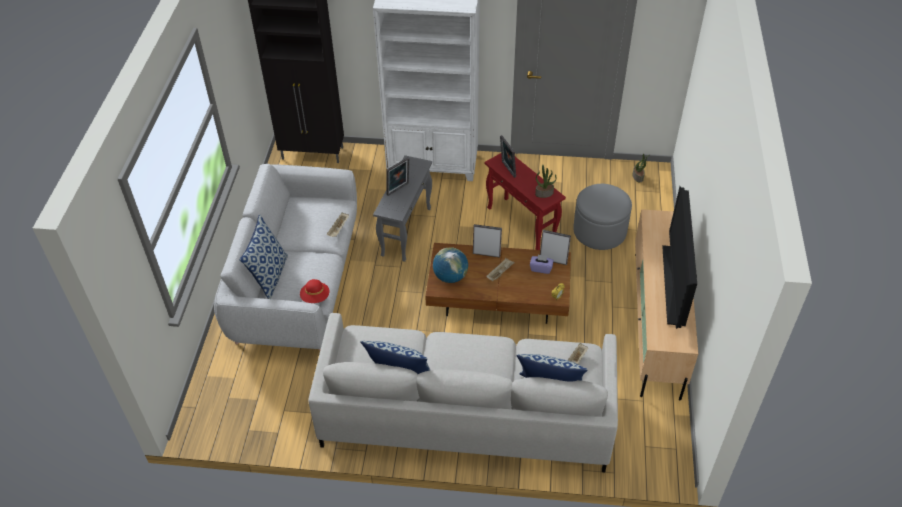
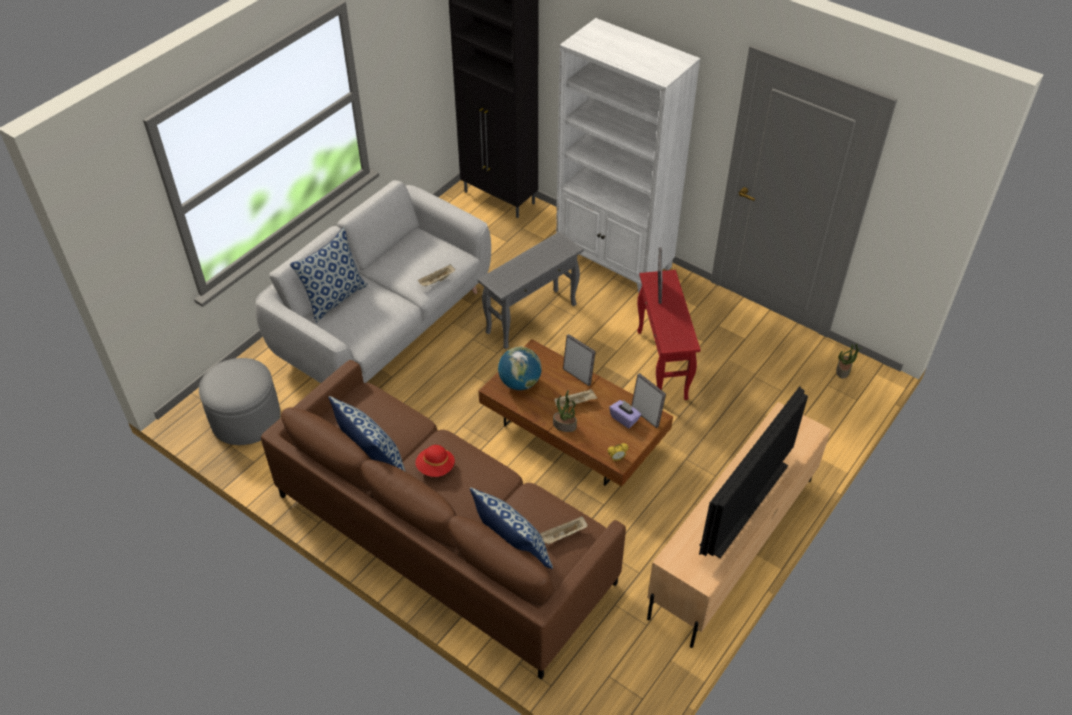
camera: 30 degrees right, 0 degrees up
red hat [300,279,329,303] -> red hat moved to [415,445,455,477]
grey sofa [308,313,618,472] -> brown sofa [261,360,626,679]
picture frame [386,157,409,196] -> none
potted plant [535,165,557,198] -> potted plant moved to [553,390,577,432]
grey ottoman [573,184,632,250] -> grey ottoman moved to [199,358,281,445]

